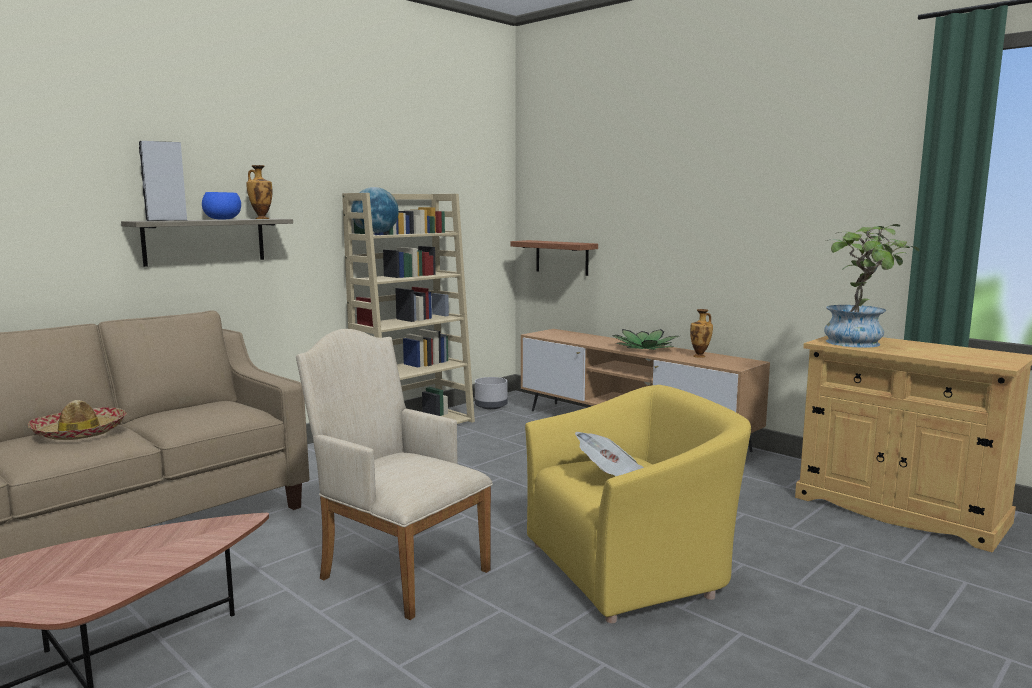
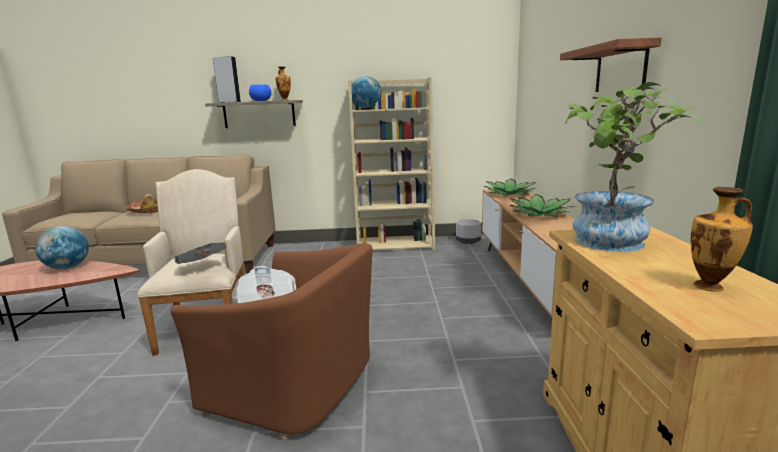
camera: 45 degrees right, 5 degrees up
shelf [510,240,598,276] -> shelf moved to [560,37,662,92]
yellow armchair [525,385,751,623] -> brown armchair [171,243,373,440]
vase [690,309,713,358] -> vase moved to [691,187,753,292]
none -> globe [35,226,89,269]
none -> newspaper [175,242,227,264]
none -> potted plant [483,179,536,195]

